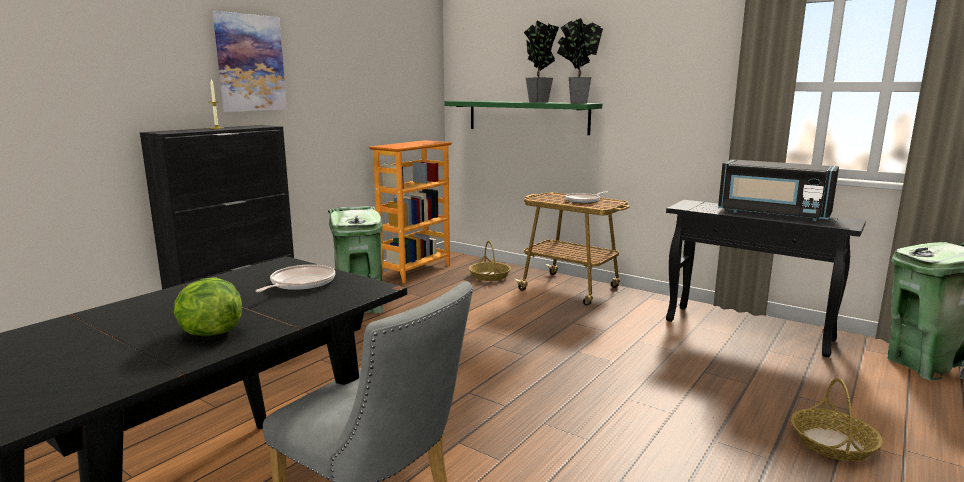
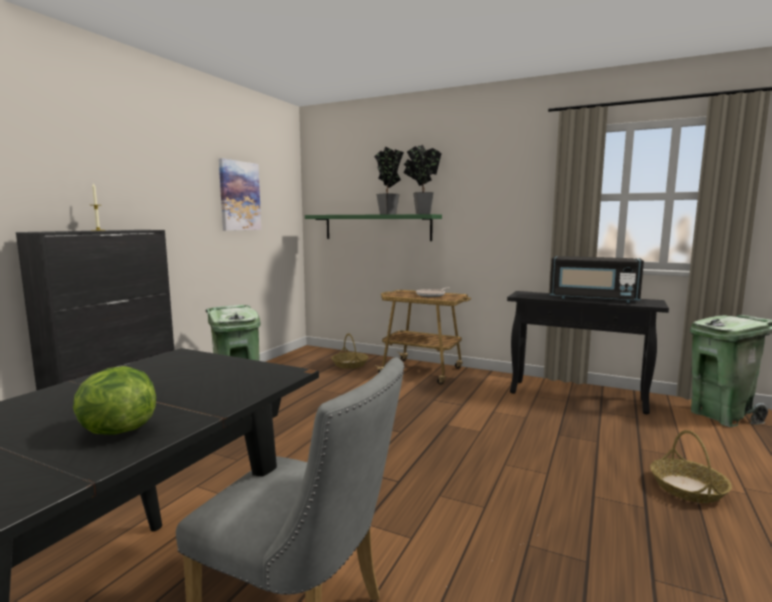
camera: 10 degrees left, 5 degrees down
picture [213,11,287,112] -> picture moved to [219,158,261,231]
frying pan [256,264,335,292] -> none
bookcase [369,140,452,283] -> none

